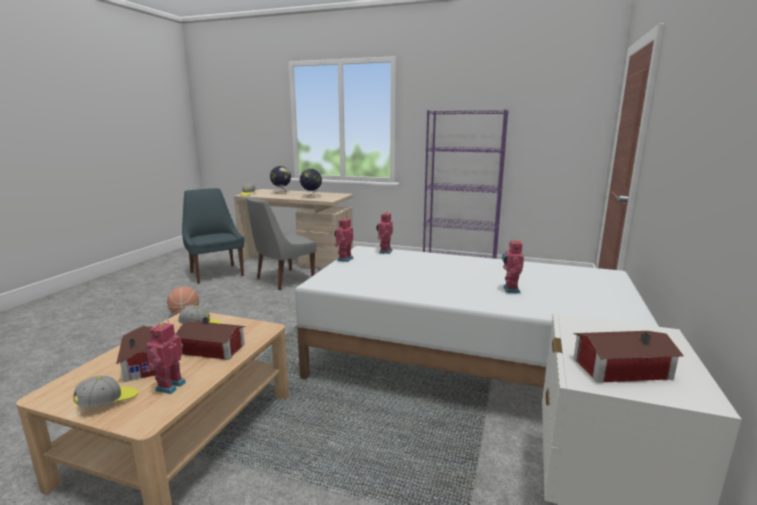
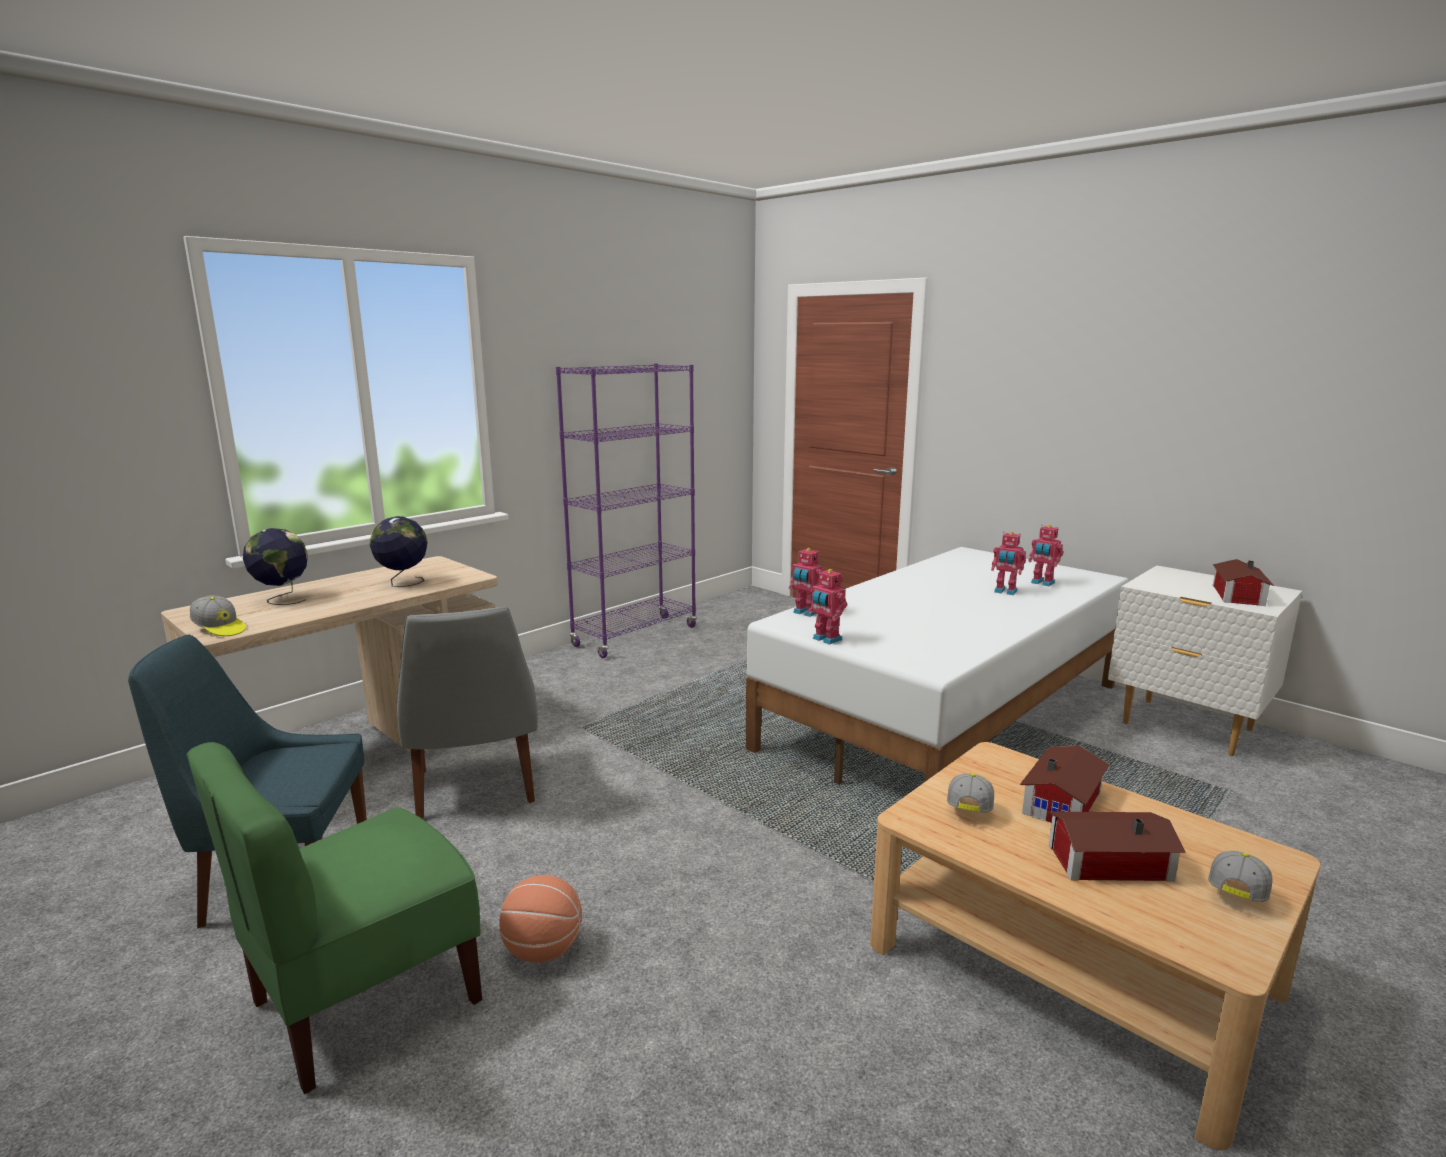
camera: 65 degrees left, 0 degrees up
cap [73,376,138,407] -> cap turned 60 degrees clockwise [1208,851,1272,902]
toy robot [145,320,186,394] -> toy robot moved to [1028,525,1063,586]
none -> green chair [187,742,482,1094]

